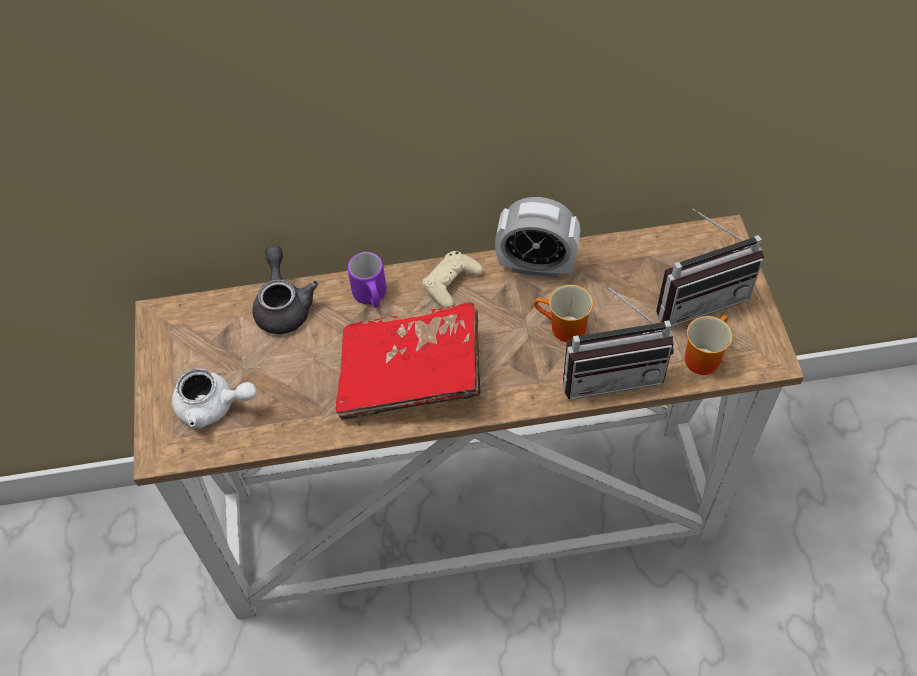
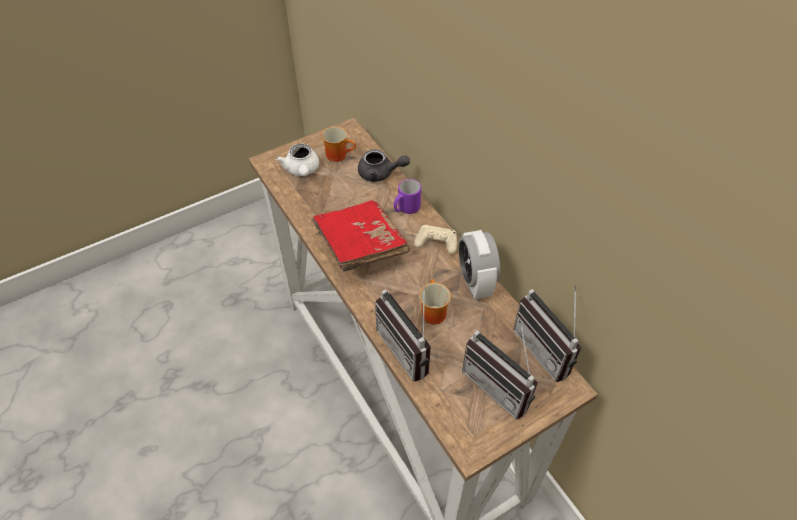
camera: 65 degrees right, 5 degrees down
grey teapot [252,245,318,334] -> grey teapot turned 45 degrees clockwise [358,149,410,182]
mug [685,315,733,375] -> mug moved to [321,126,356,162]
none -> radio [513,285,582,382]

